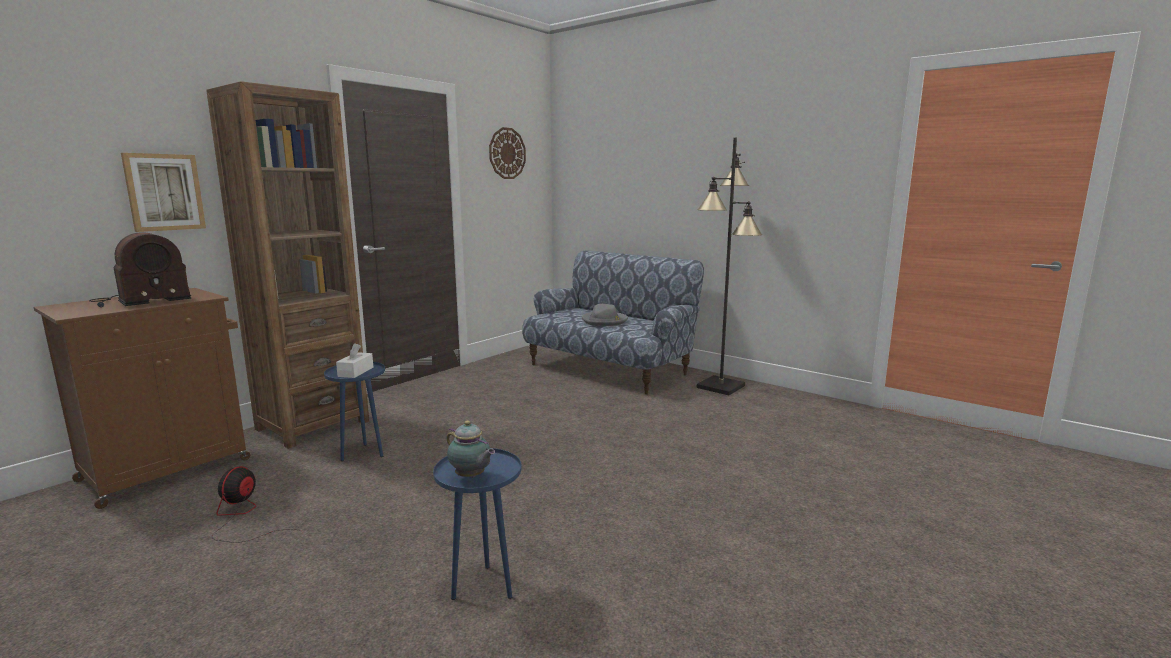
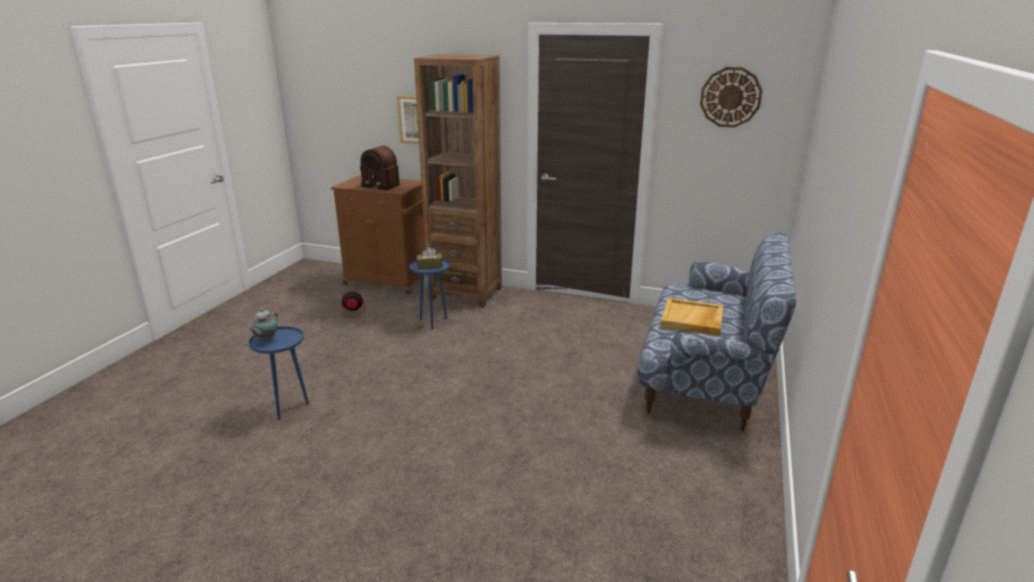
camera: 70 degrees right, 10 degrees up
white tissue box [336,343,373,378] -> brown tissue box [417,247,443,270]
grey hat [582,304,628,326] -> beige tray [661,298,723,336]
black floor lamp [697,137,762,395] -> none

